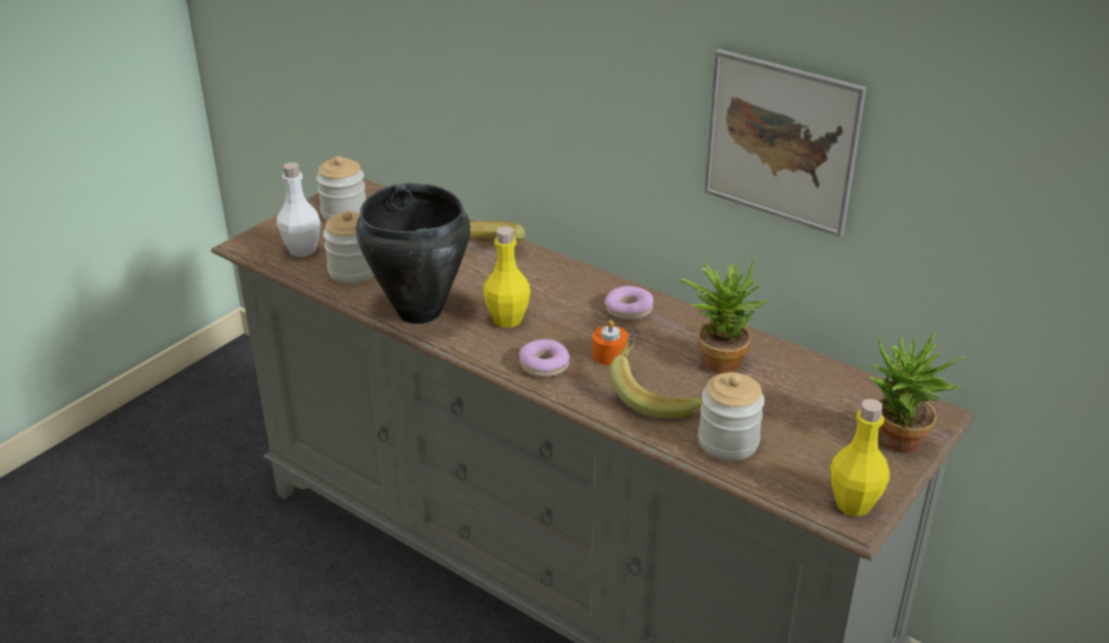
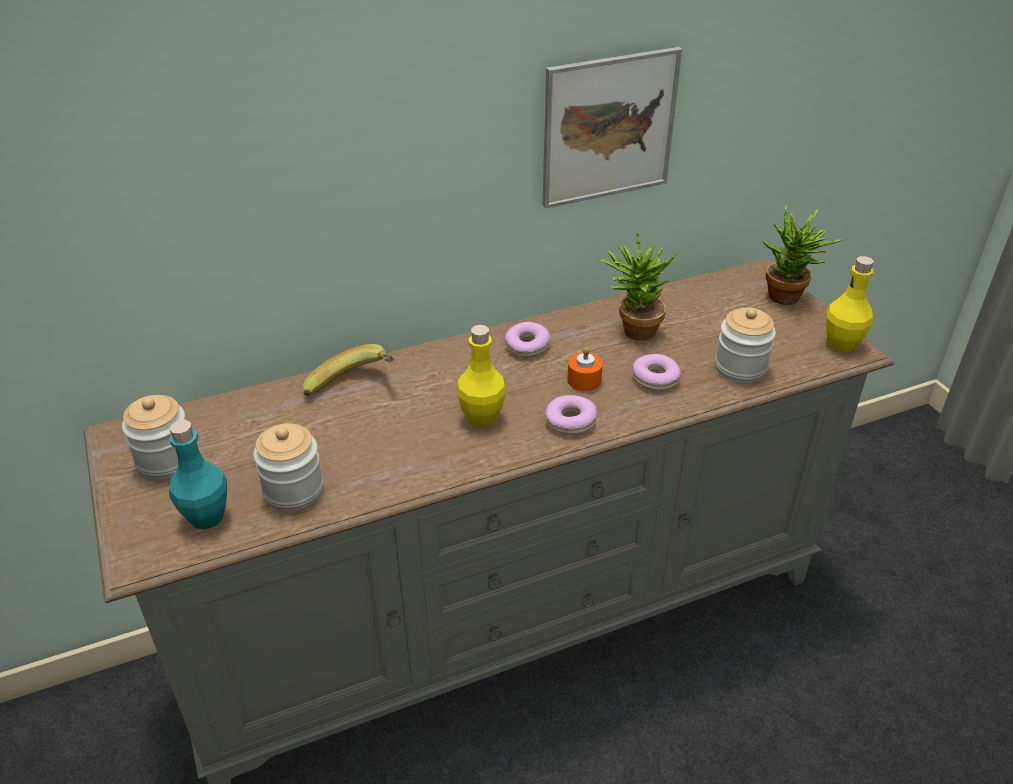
camera: 60 degrees left, 5 degrees up
white bottle [277,162,321,257] -> turquoise bottle [169,420,227,529]
black cooking pot [356,183,471,324] -> none
banana [609,329,702,419] -> donut [632,354,681,391]

